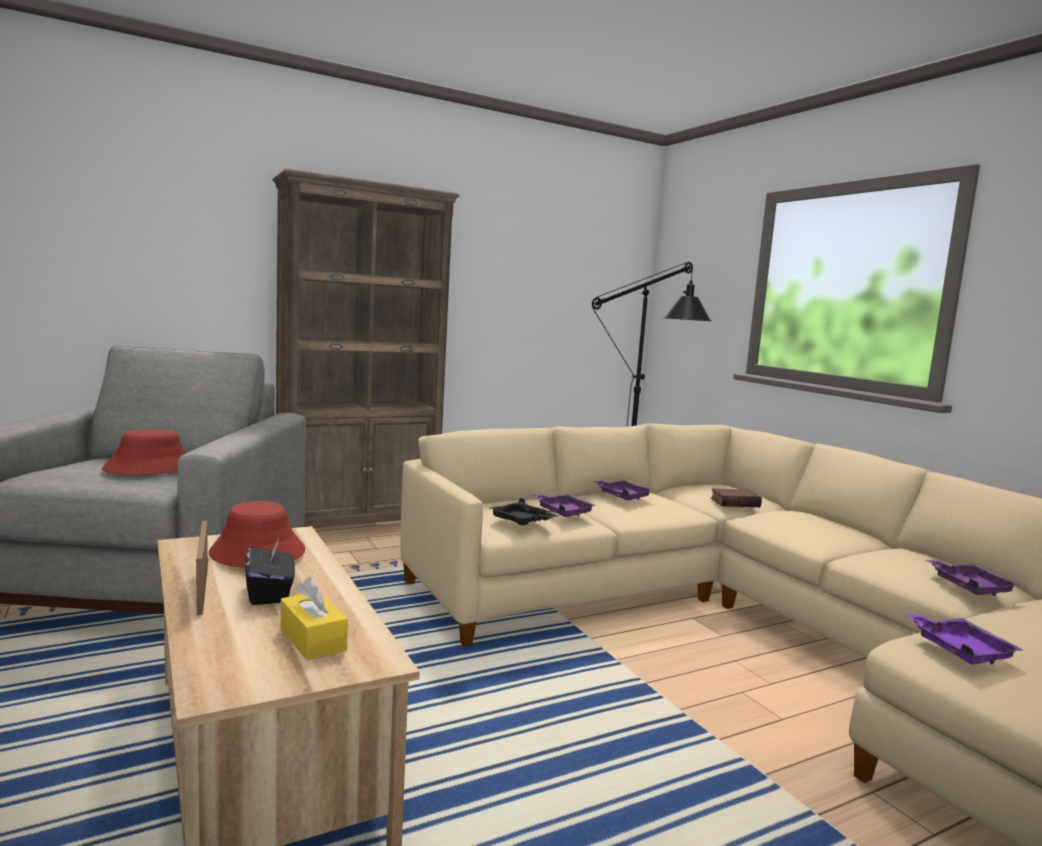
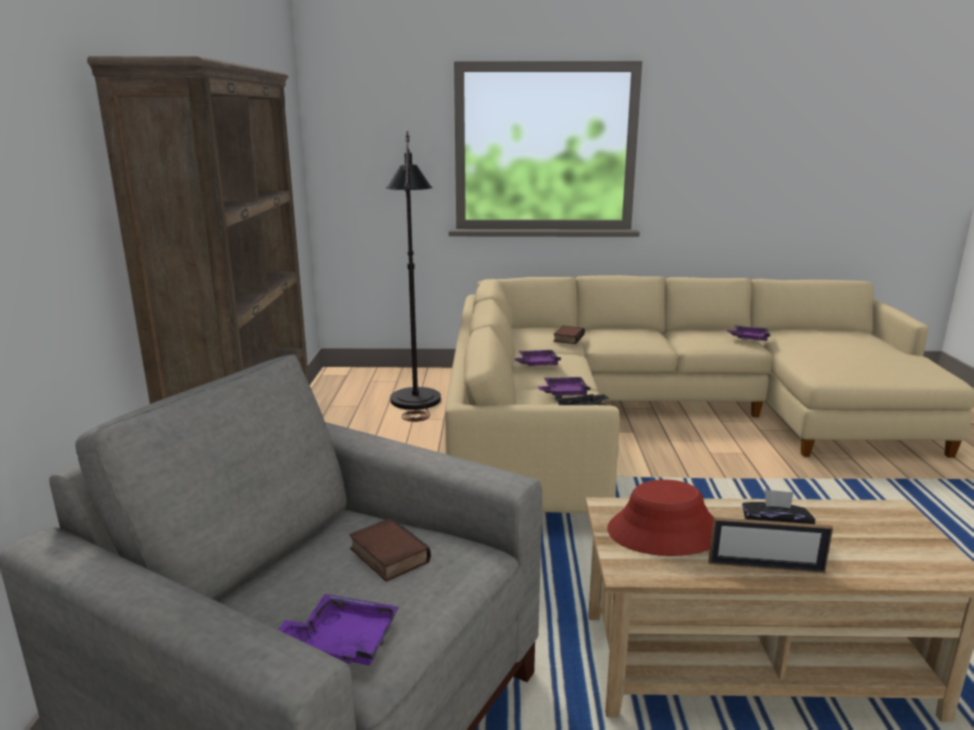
camera: 60 degrees left, 10 degrees up
red hat [101,429,186,475] -> book [349,518,431,582]
yellow tissue box [280,577,348,660] -> none
purple tray [905,614,1023,665] -> purple tray moved to [278,594,399,665]

